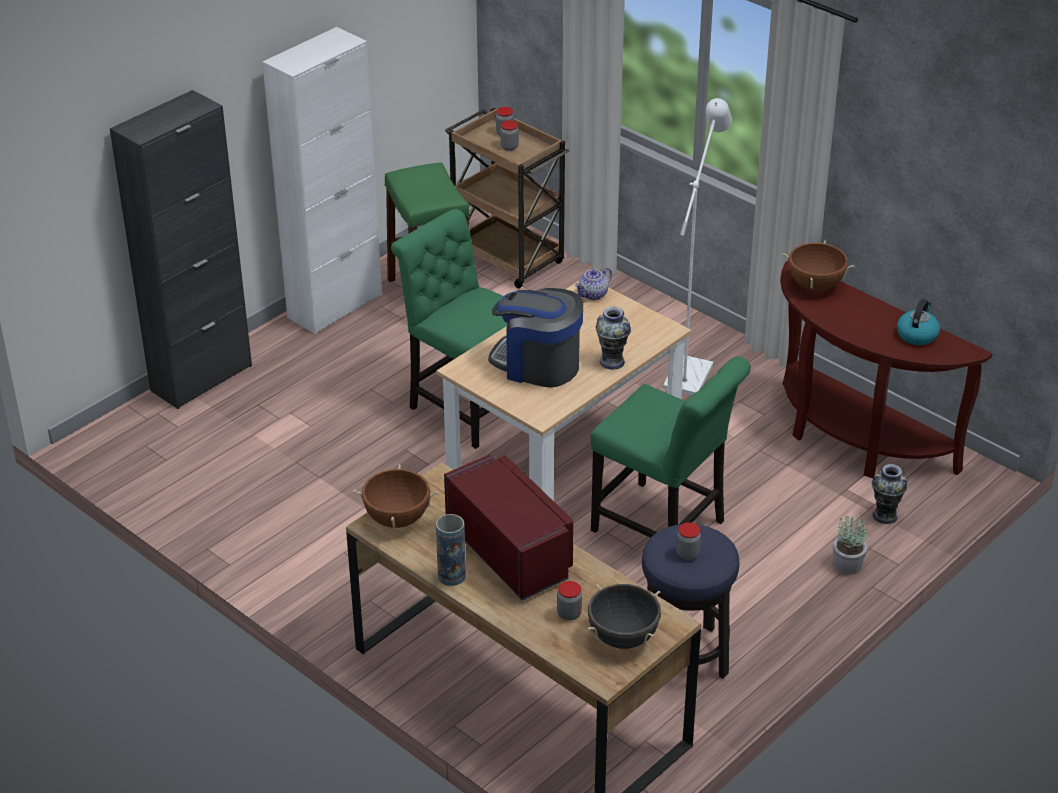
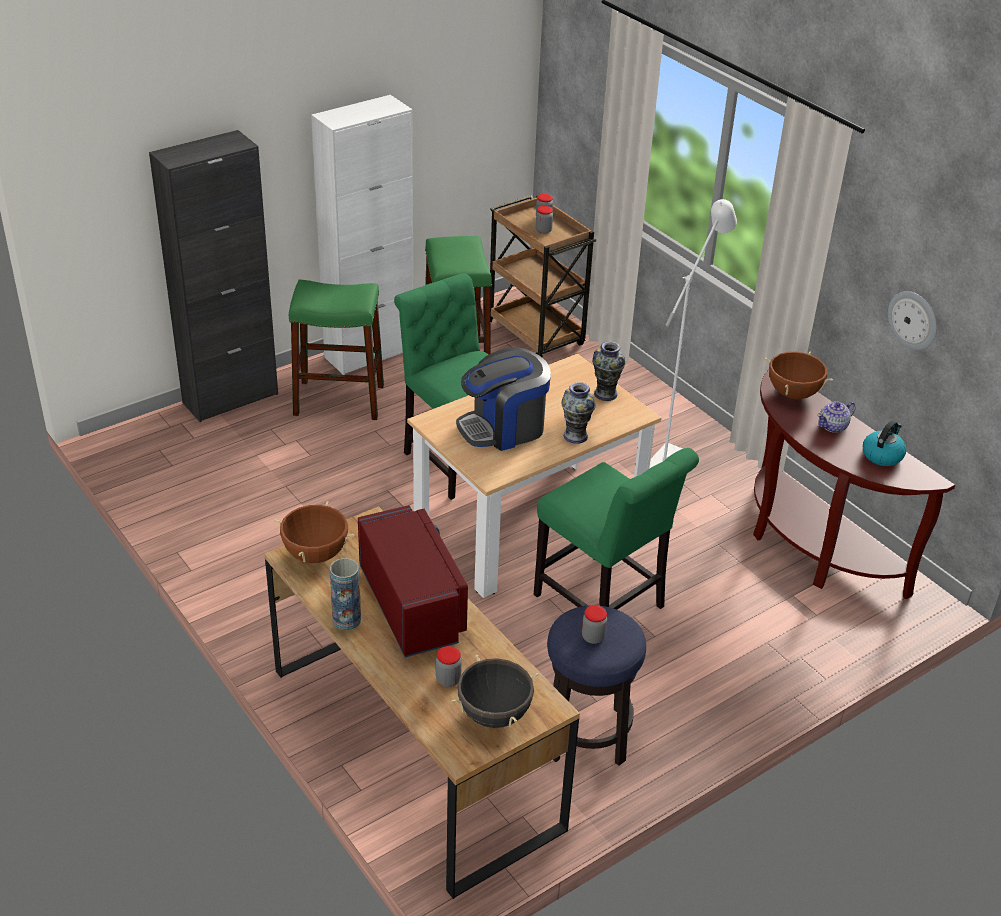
camera: 10 degrees right, 0 degrees up
coffee machine [488,288,583,387] -> coffee machine turned 60 degrees counterclockwise [456,347,551,451]
teapot [575,268,612,300] -> teapot moved to [817,402,855,433]
potted plant [833,516,868,575] -> none
vase [872,464,907,524] -> vase moved to [592,341,625,401]
none -> green stool [289,280,384,420]
none -> wall clock [888,291,937,350]

